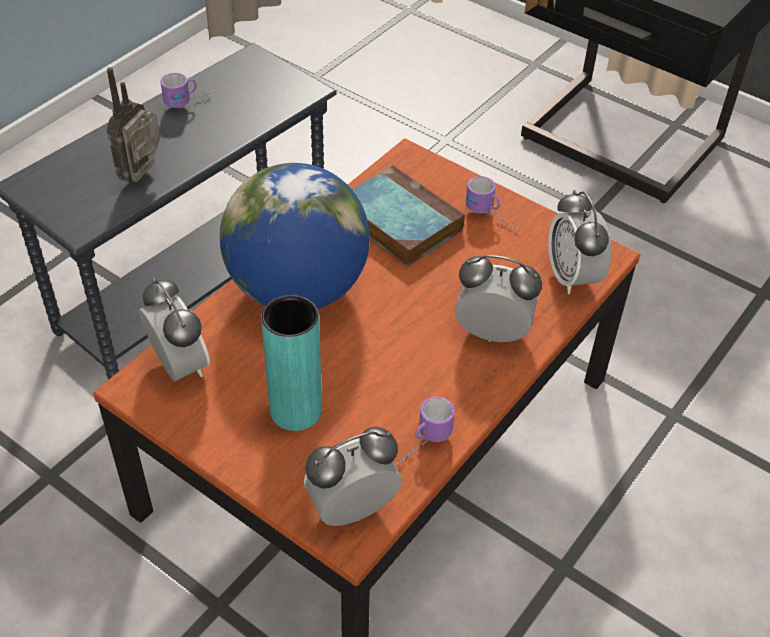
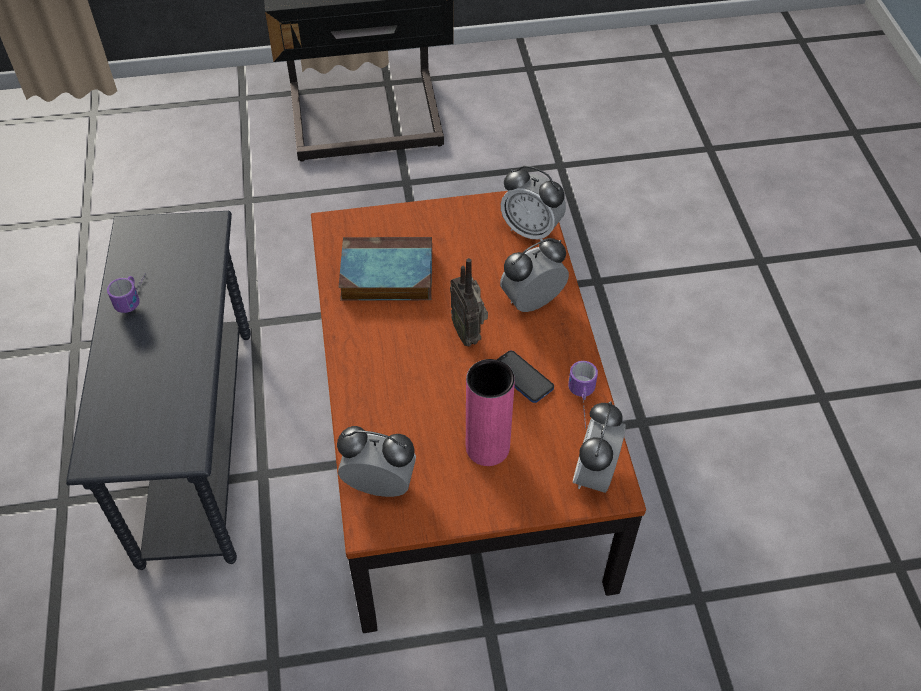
camera: 45 degrees left, 5 degrees up
radio [107,67,160,182] -> radio moved to [450,258,488,347]
globe [220,163,370,309] -> none
turquoise vase [261,295,322,431] -> pink vase [466,359,515,466]
mug [466,176,518,231] -> none
none -> phone [496,351,554,403]

